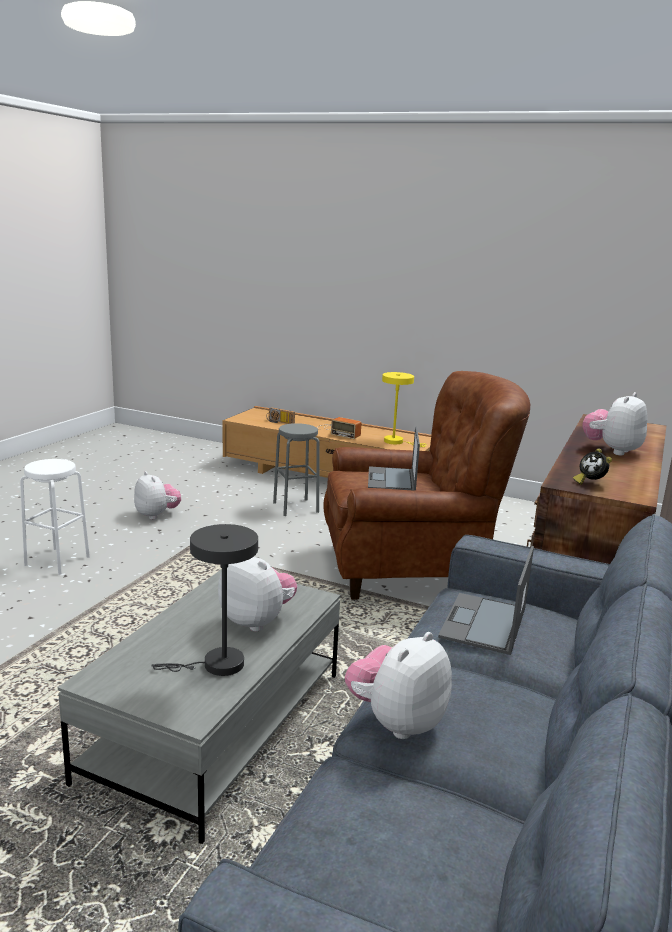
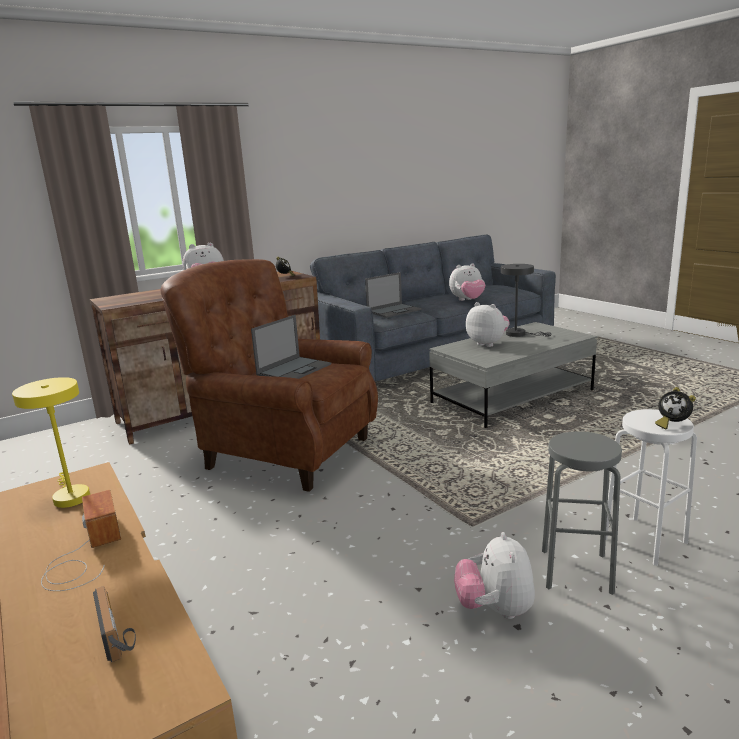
camera: 145 degrees left, 0 degrees up
plush toy [218,557,297,632] -> plush toy turned 150 degrees clockwise [466,302,510,347]
grey stool [273,423,320,516] -> grey stool moved to [542,431,622,595]
none -> alarm clock [655,387,696,430]

